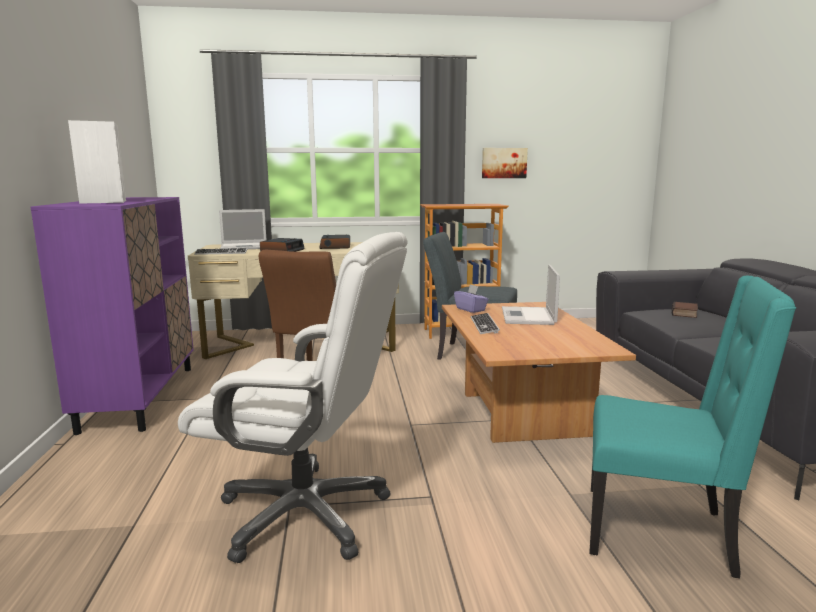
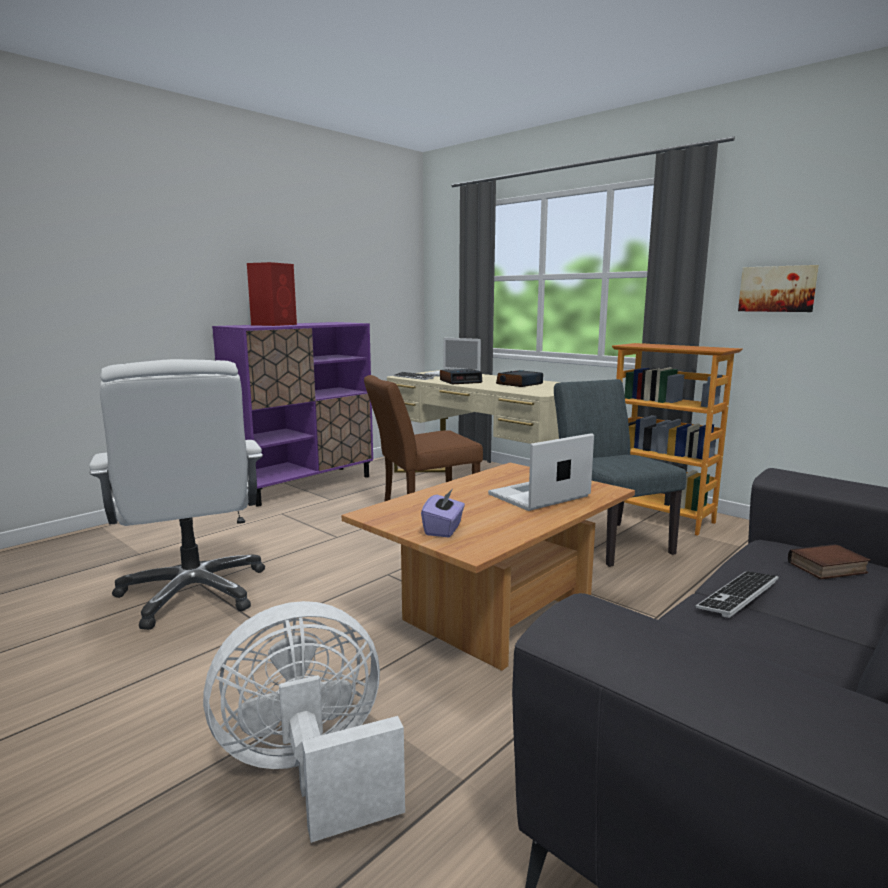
camera: 50 degrees right, 0 degrees up
white speaker [68,120,126,204] -> red speaker [247,262,297,326]
purple tissue box [454,284,489,313] -> purple tissue box moved to [421,490,465,537]
keyboard [470,313,500,334] -> keyboard moved to [696,571,779,618]
turquoise chair [590,275,796,578] -> white fan [203,601,405,843]

